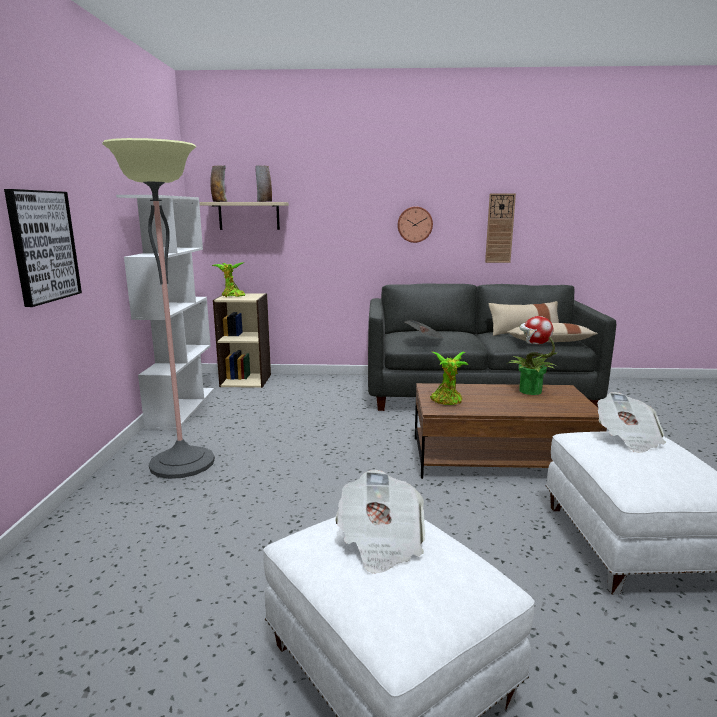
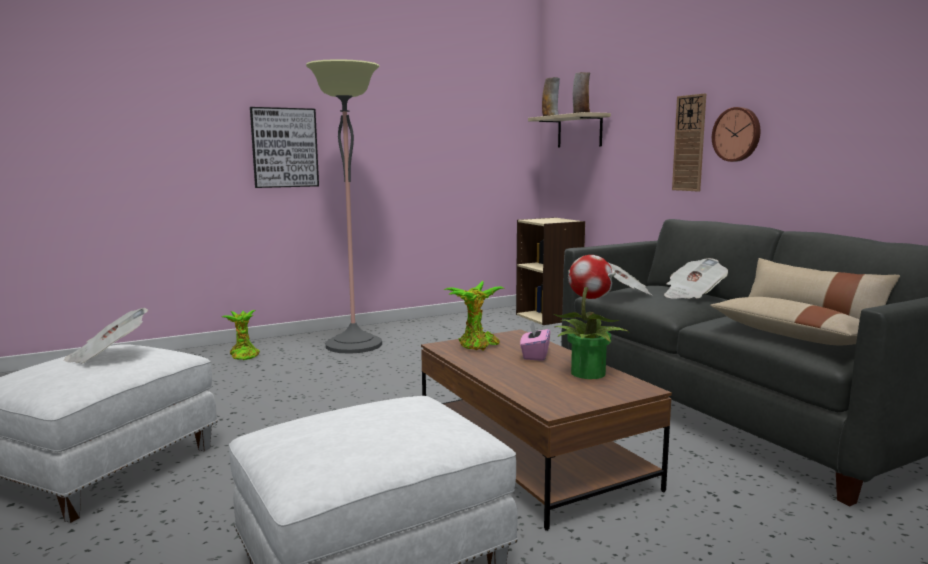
camera: 60 degrees right, 5 degrees down
white bookcase [116,195,214,430] -> none
potted plant [212,262,245,297] -> potted plant moved to [222,310,260,360]
wall clock [485,193,516,263] -> wall clock moved to [672,93,706,192]
newspaper [597,392,666,453] -> newspaper moved to [664,258,728,299]
none -> pink tissue box [520,322,550,361]

